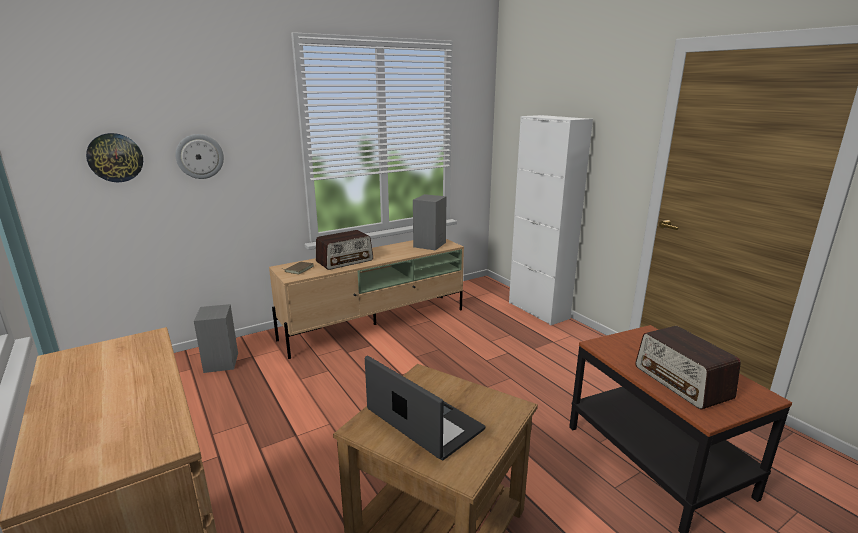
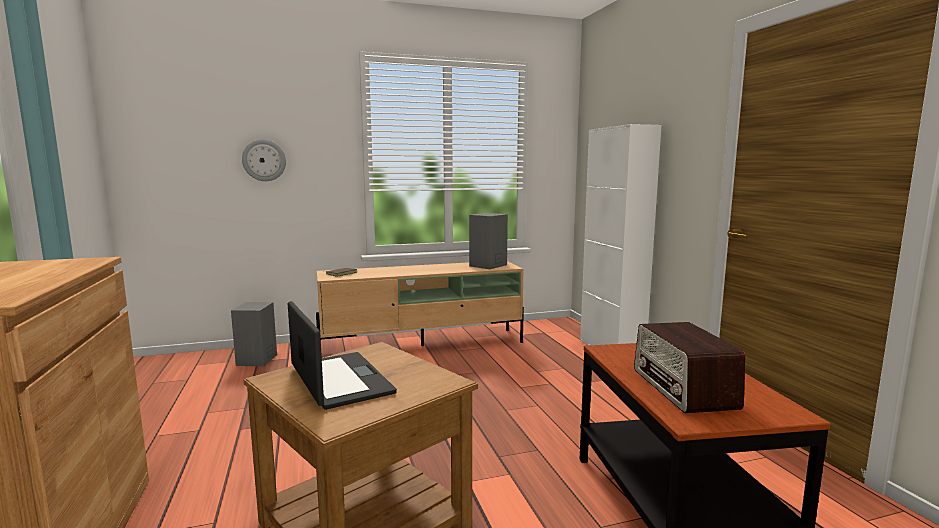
camera: 15 degrees right, 10 degrees down
wall clock [86,133,143,182] -> none
radio [316,230,373,270] -> none

